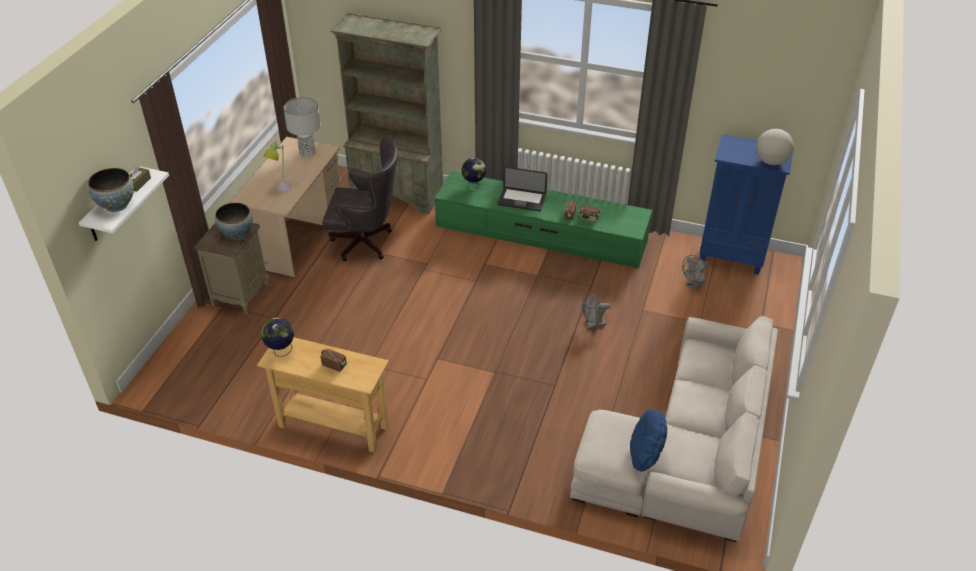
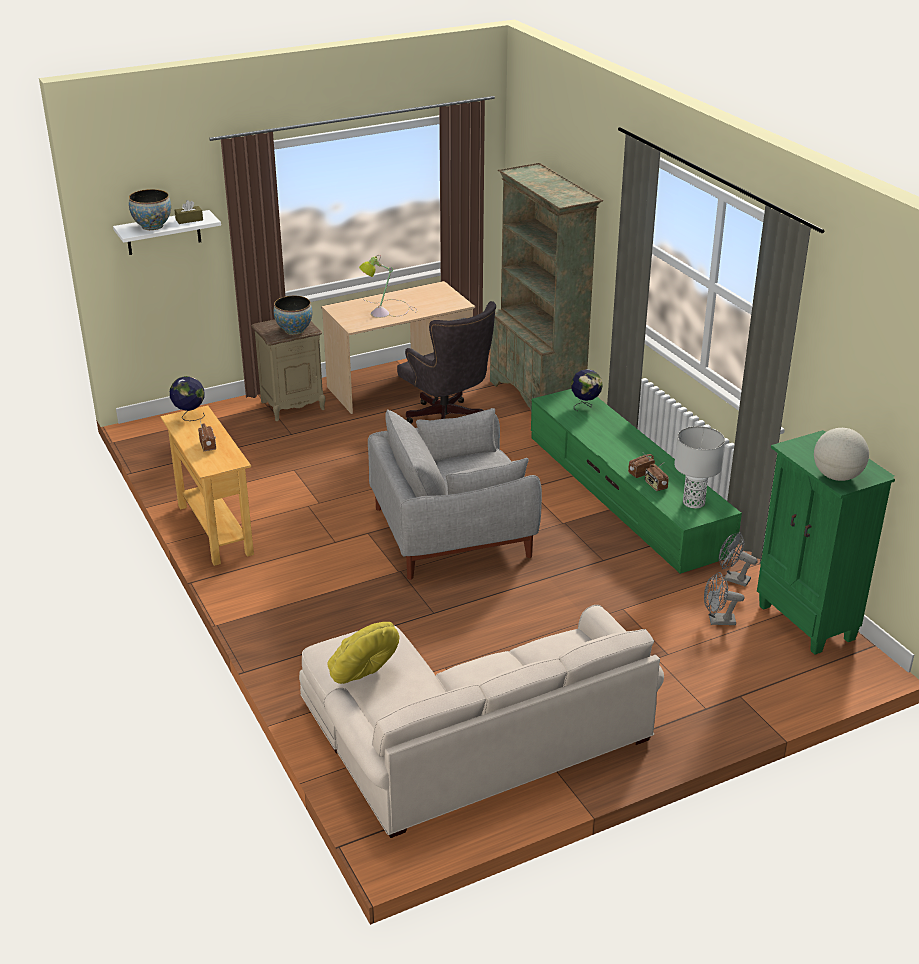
camera: 45 degrees right, 10 degrees down
white table lamp [284,97,321,157] -> white table lamp moved to [674,426,725,509]
laptop [498,167,547,211] -> none
grey fan [582,291,611,329] -> grey fan moved to [719,532,758,587]
blue pillow [630,409,667,472] -> yellow pillow [328,622,400,684]
blue cabinet [699,134,794,275] -> green cabinet [757,430,895,654]
none -> grey armchair [368,408,542,580]

